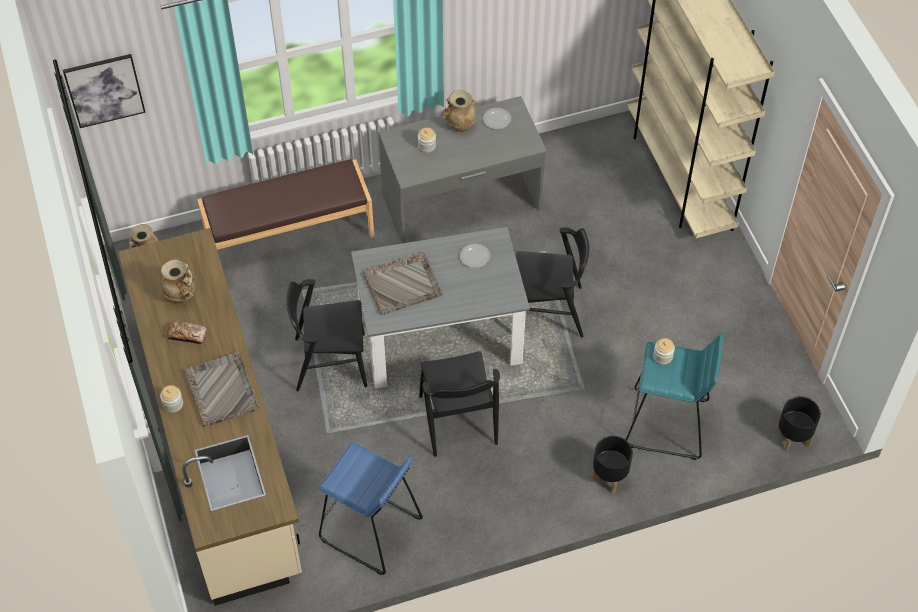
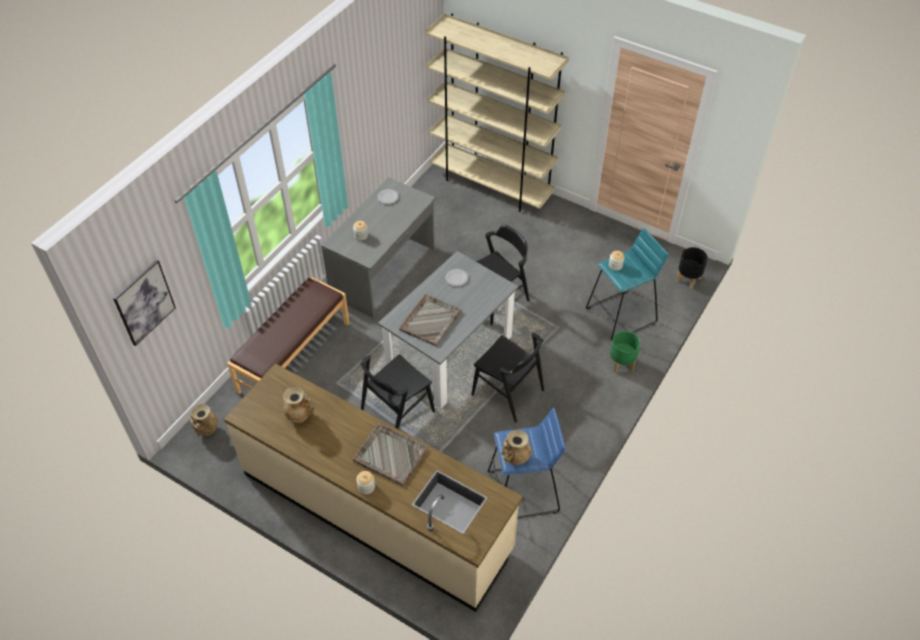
camera: 40 degrees left, 5 degrees down
bread [167,321,207,344] -> none
beige vase [442,90,476,132] -> beige vase moved to [501,430,531,465]
black planter [592,436,633,493] -> green planter [610,331,640,373]

